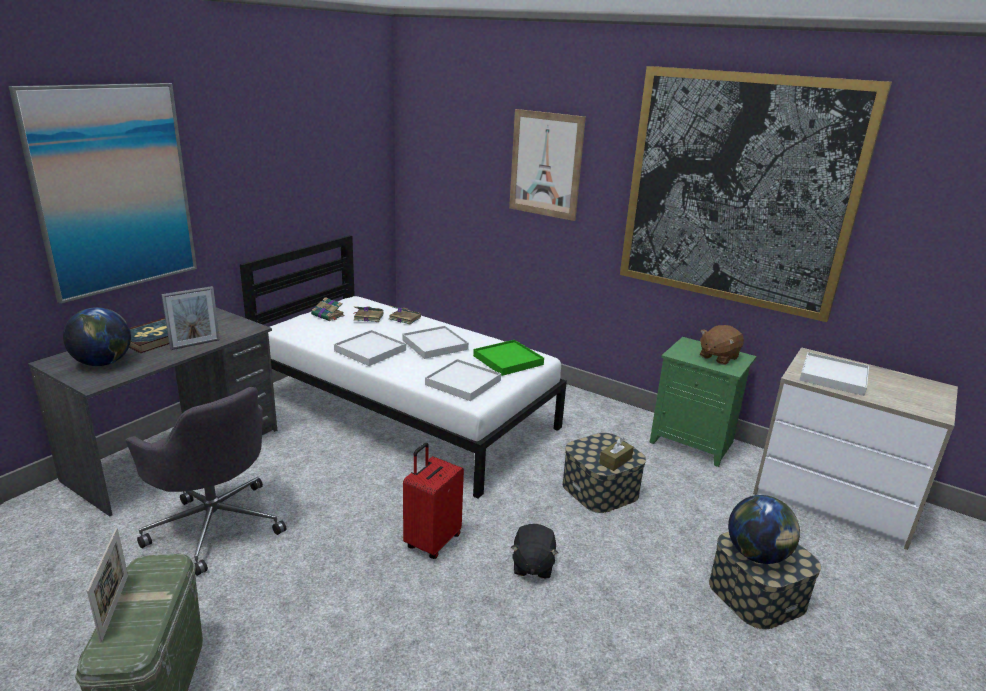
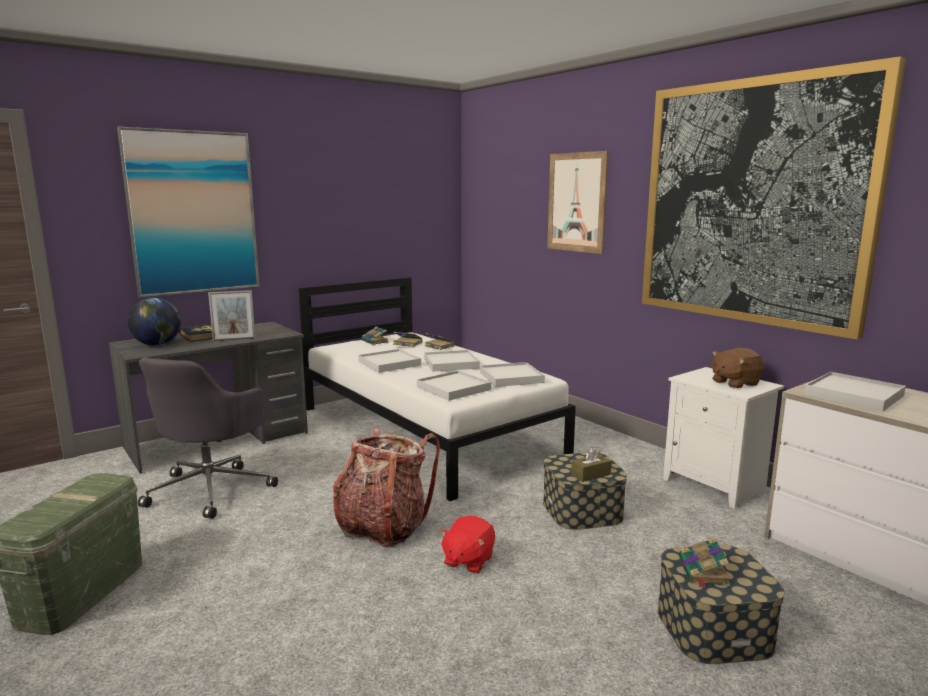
camera: 20 degrees right, 10 degrees down
picture frame [87,528,128,643] -> none
grey office chair [125,387,286,576] -> grey office chair turned 45 degrees clockwise [138,358,278,519]
red suitcase [403,443,464,559] -> backpack [333,427,440,547]
green tray [473,340,544,376] -> white tray [480,362,545,387]
black plush toy [511,524,558,579] -> red plush toy [440,516,495,574]
green nightstand [650,337,757,467] -> white nightstand [663,367,784,509]
globe [728,495,800,564] -> book [679,537,731,588]

